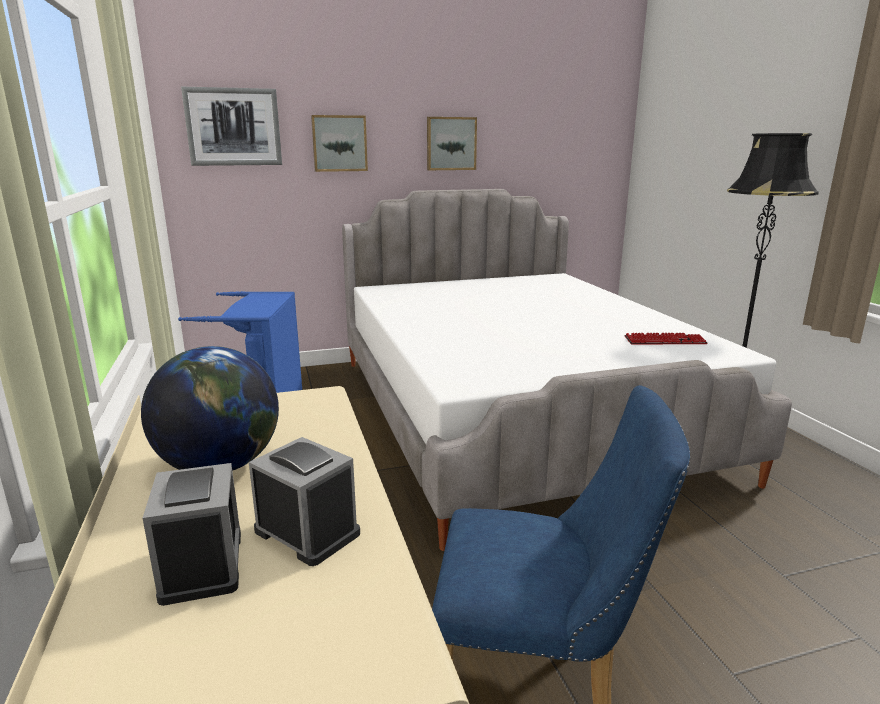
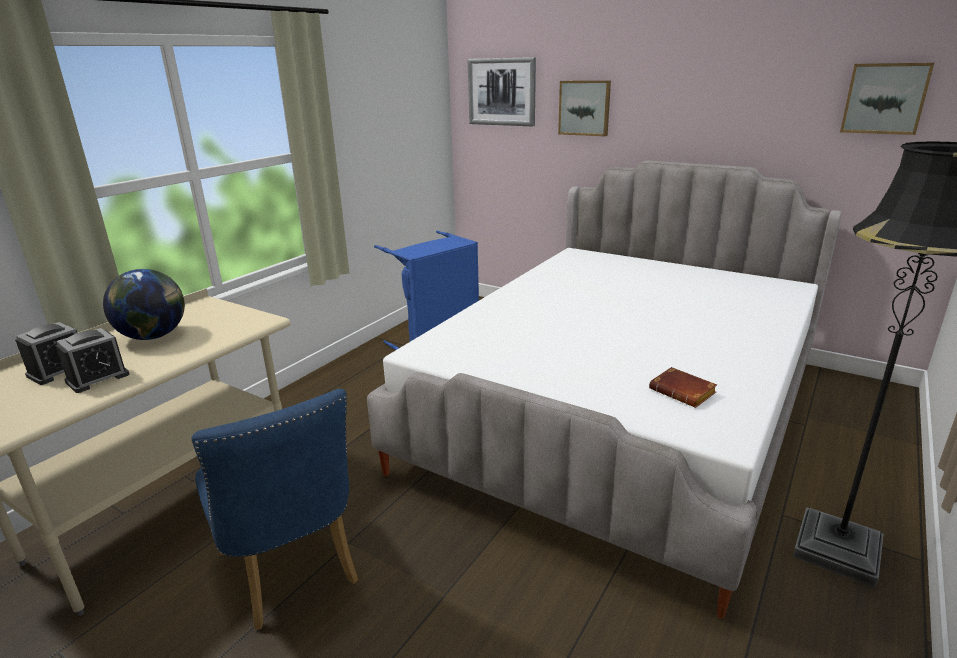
camera: 50 degrees right, 5 degrees up
alarm clock [249,437,360,566] -> alarm clock turned 45 degrees clockwise [55,328,129,393]
picture [427,117,477,170] -> picture moved to [840,63,934,135]
keyboard [624,333,708,345] -> brown book [649,367,717,408]

